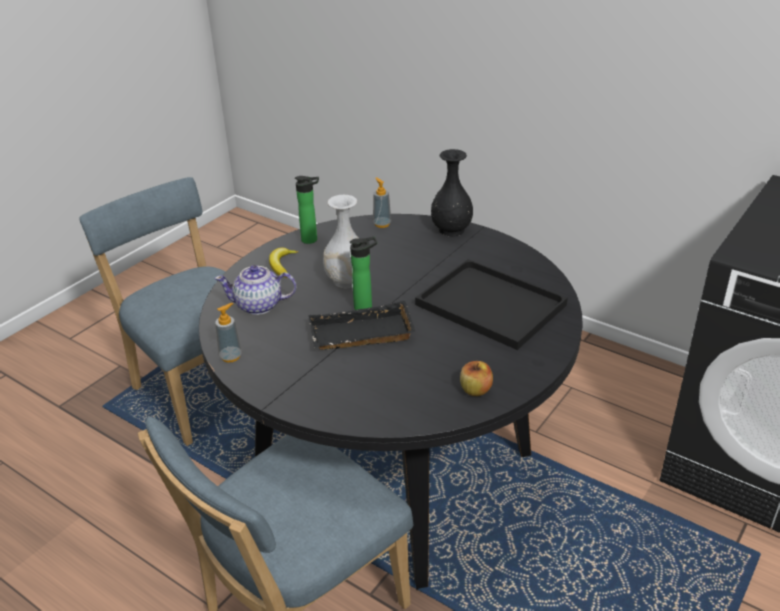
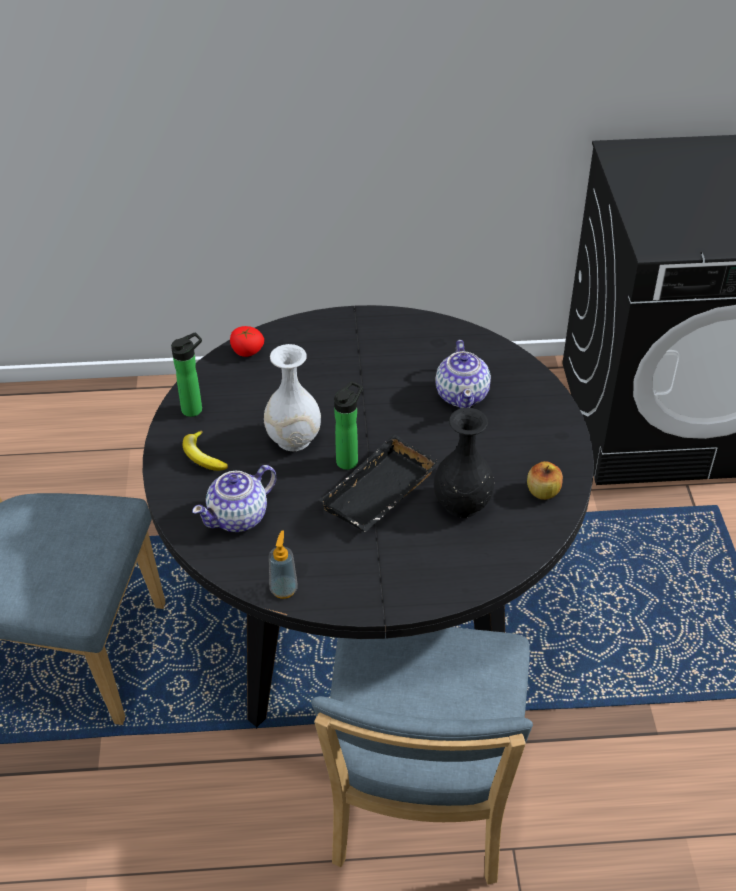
camera: 40 degrees left, 10 degrees up
soap dispenser [373,177,391,228] -> tomato [230,326,264,357]
black tray [415,259,568,350] -> teapot [435,340,491,408]
black vase [431,149,473,236] -> black vase moved to [434,408,494,518]

